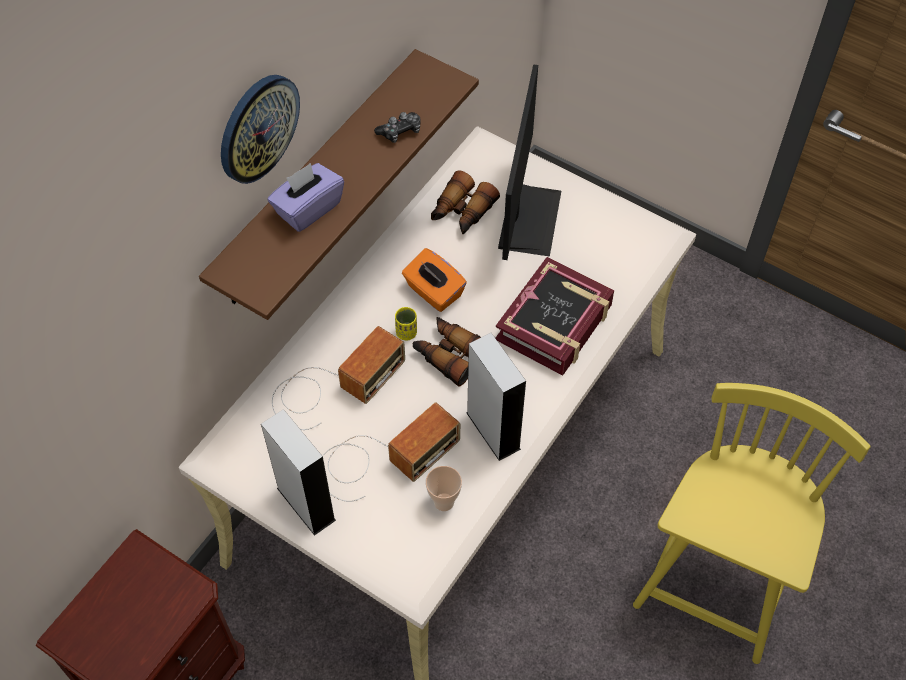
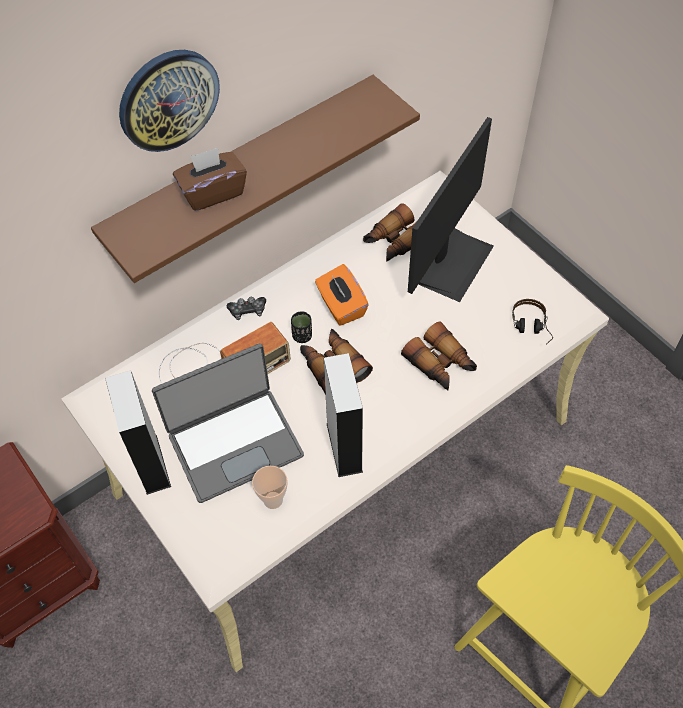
camera: 20 degrees right, 0 degrees up
purple tissue box [267,163,344,232] -> brown tissue box [173,148,247,211]
radio [322,402,460,502] -> laptop [152,343,304,503]
game controller [374,112,420,143] -> game controller moved to [227,297,266,320]
yellow cup [395,307,417,341] -> black cup [291,311,312,343]
book [495,257,614,376] -> binoculars [401,322,477,390]
none -> headphones [512,299,553,345]

